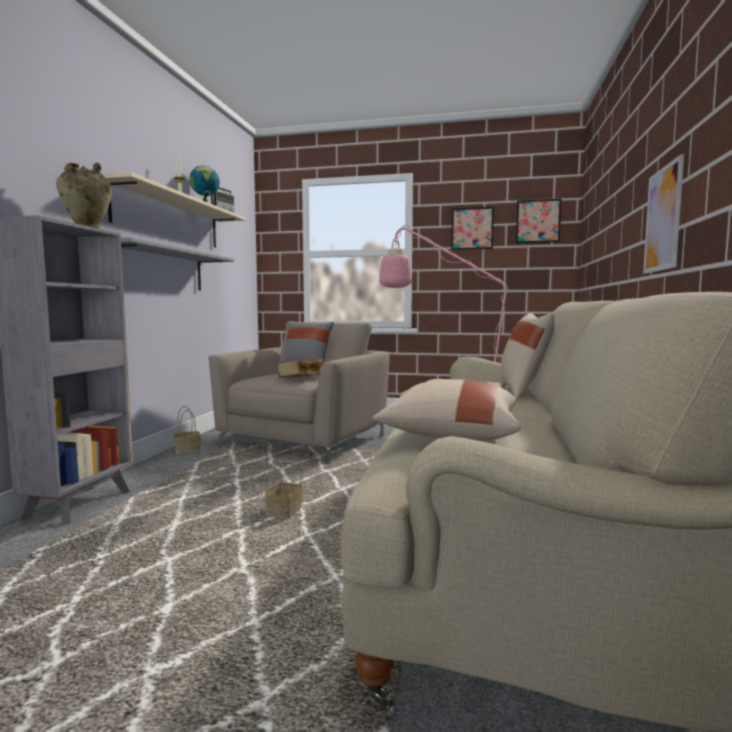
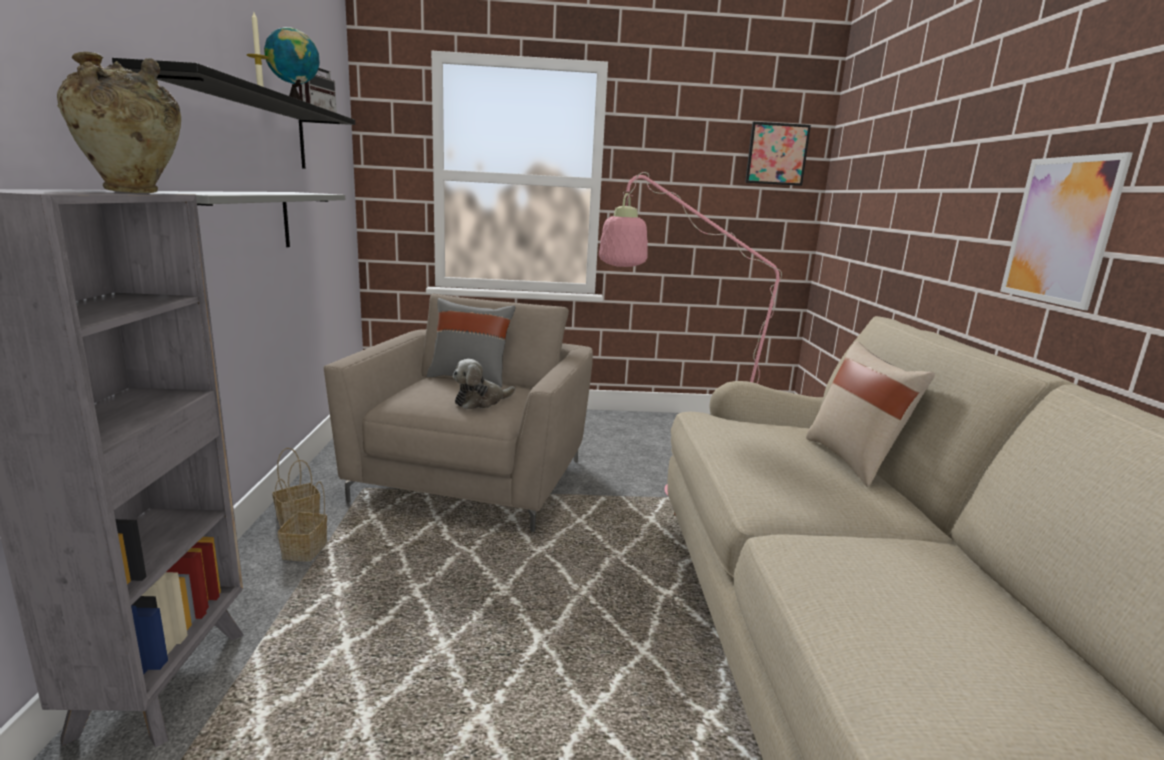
camera: 15 degrees left, 10 degrees up
beige shelf [103,172,246,248] -> black shelf [112,58,355,169]
basket [264,450,303,519] -> basket moved to [275,479,327,562]
book [277,359,324,378] -> plush toy [453,359,515,410]
beige pillow [373,379,521,441] -> none
picture [451,207,494,250] -> none

